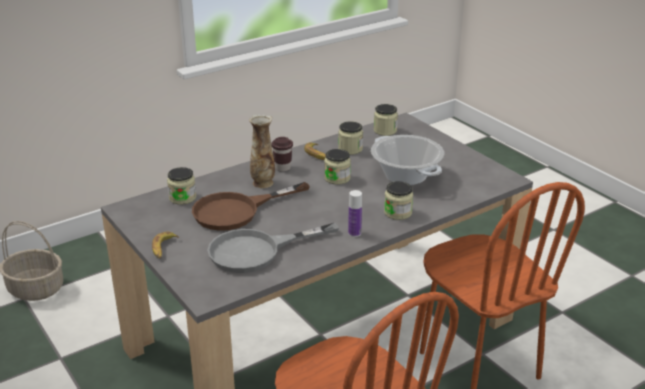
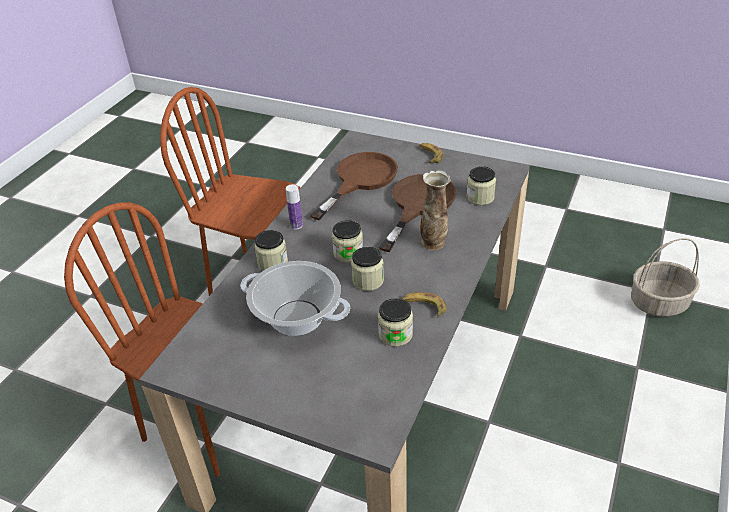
camera: 150 degrees right, 10 degrees up
grey frying pan [207,223,339,273] -> brown frying pan [310,152,398,220]
brown cup [272,137,293,171] -> none
jar [374,104,398,136] -> jar moved to [332,220,363,263]

